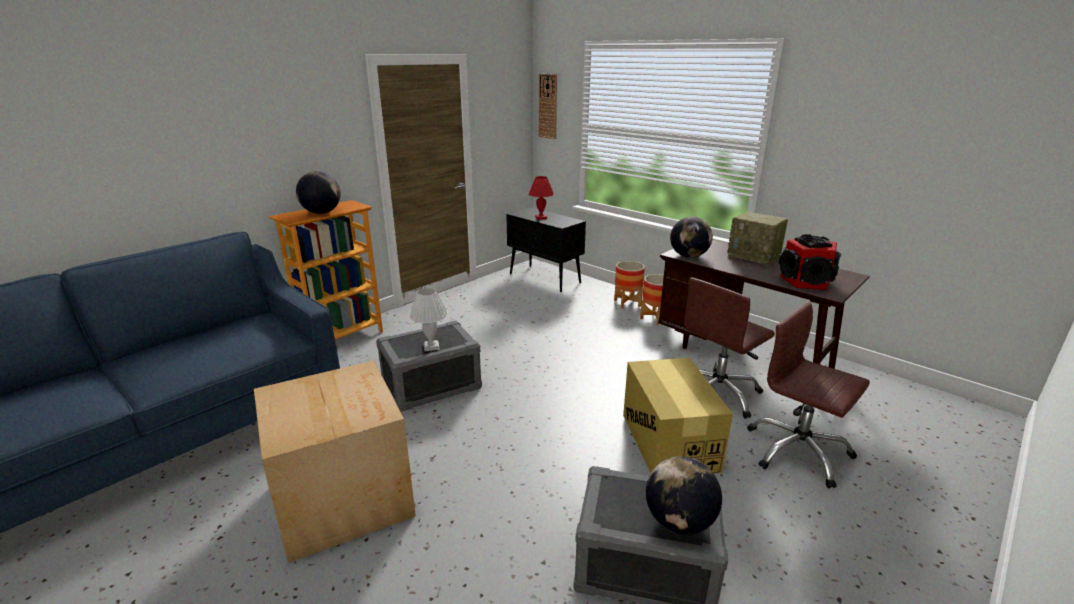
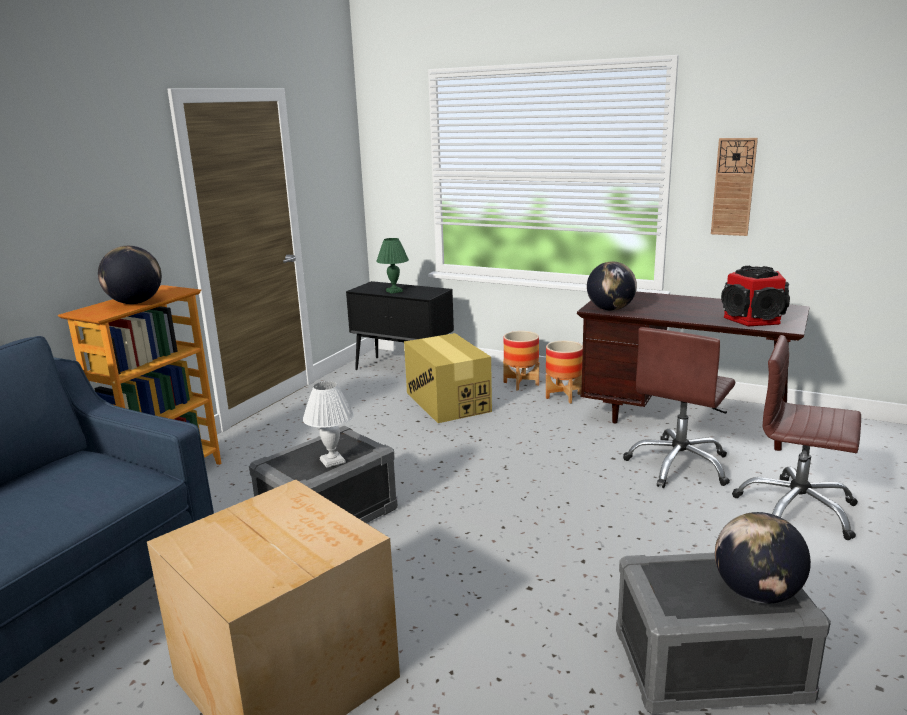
camera: 15 degrees left, 5 degrees down
red table lamp [529,176,554,220] -> green table lamp [376,238,409,294]
wall clock [539,74,557,139] -> wall clock moved to [711,138,758,236]
cardboard box [623,358,733,474] -> cardboard box moved to [404,333,492,423]
radio [727,211,788,266] -> none

